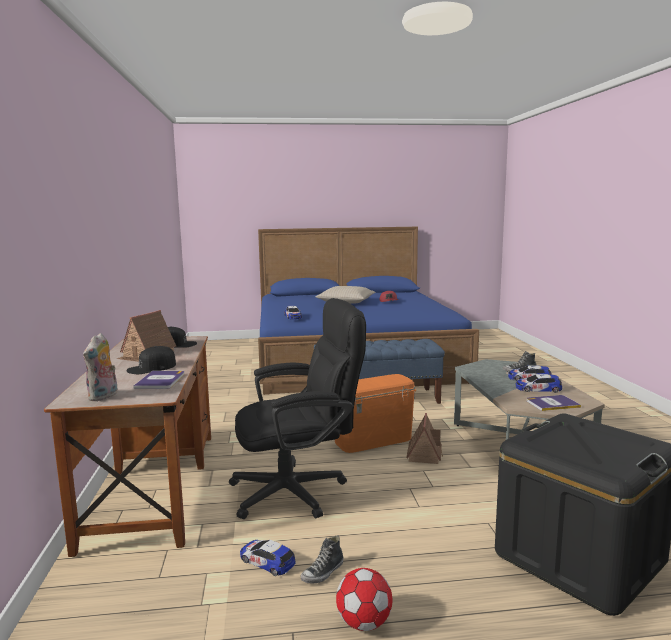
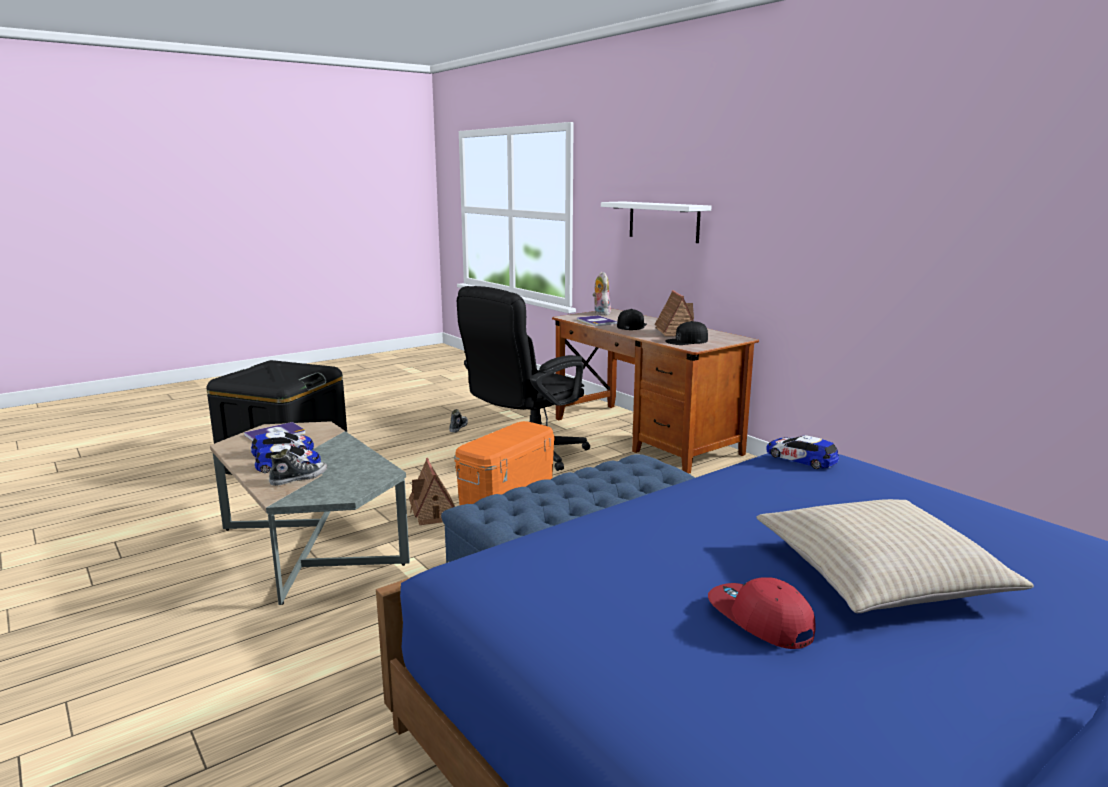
camera: 150 degrees right, 5 degrees up
toy car [240,540,296,576] -> none
football [336,568,392,631] -> none
none -> white shelf [601,201,711,243]

